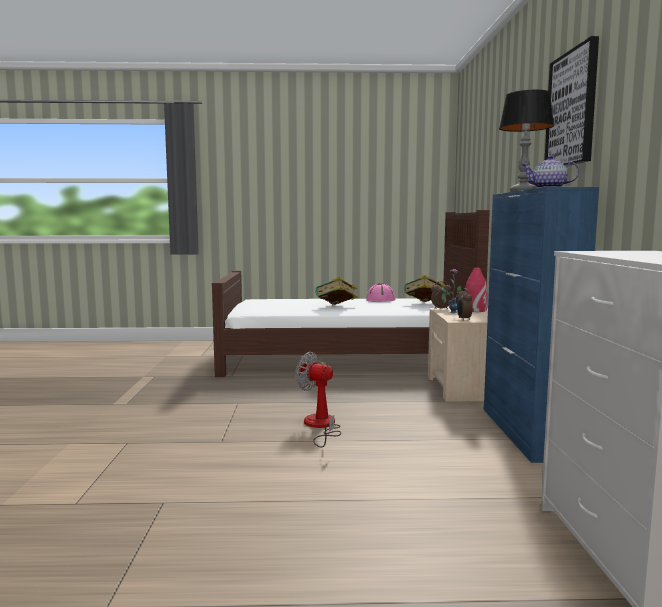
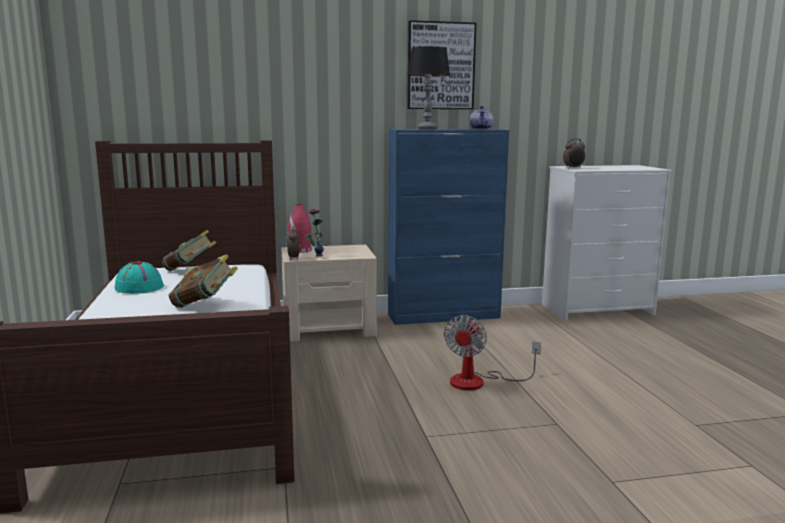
camera: 100 degrees left, 5 degrees up
pink hat [366,283,396,302] -> turquoise hat [115,261,164,294]
alarm clock [457,288,473,321] -> alarm clock moved to [563,138,585,169]

